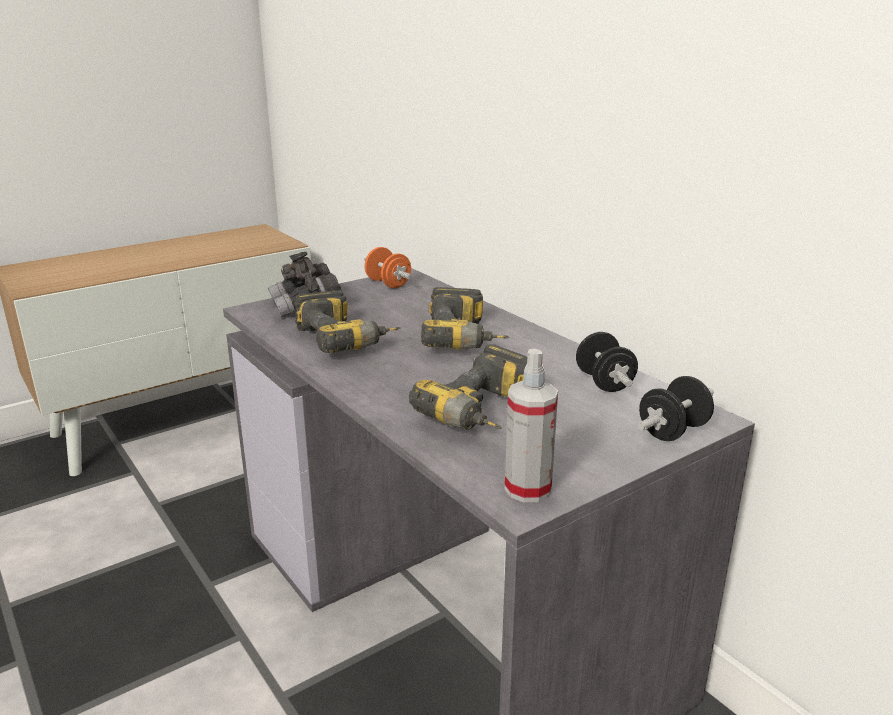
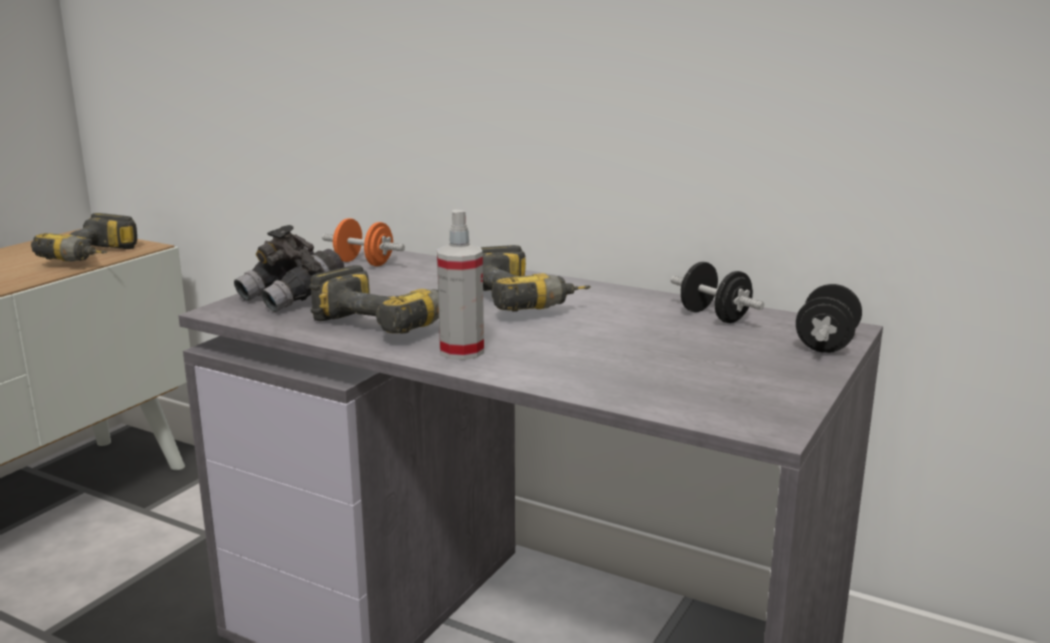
camera: 25 degrees left, 5 degrees down
power drill [409,344,527,430] -> power drill moved to [31,213,137,262]
spray bottle [505,349,558,502] -> spray bottle moved to [437,210,484,360]

